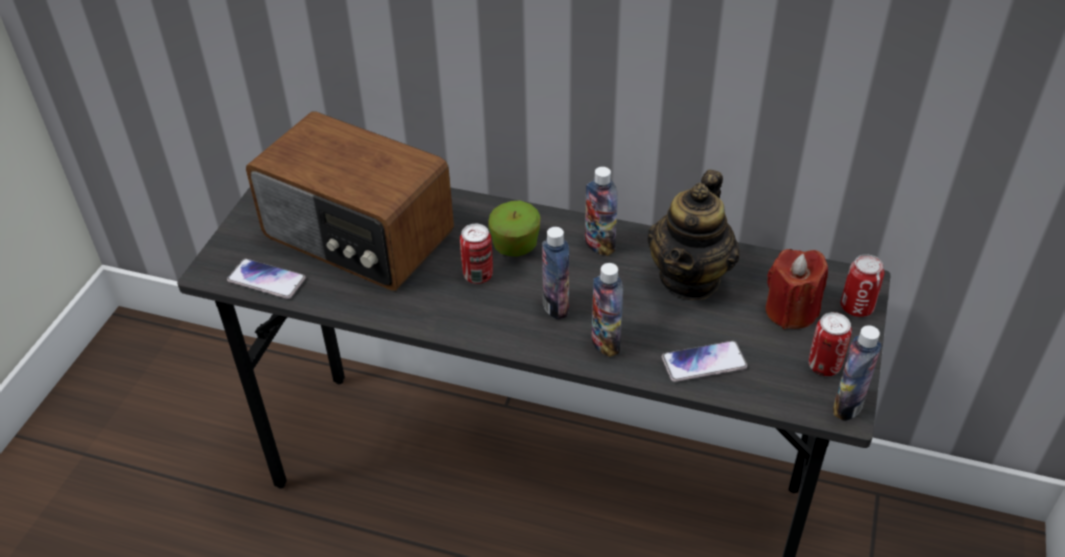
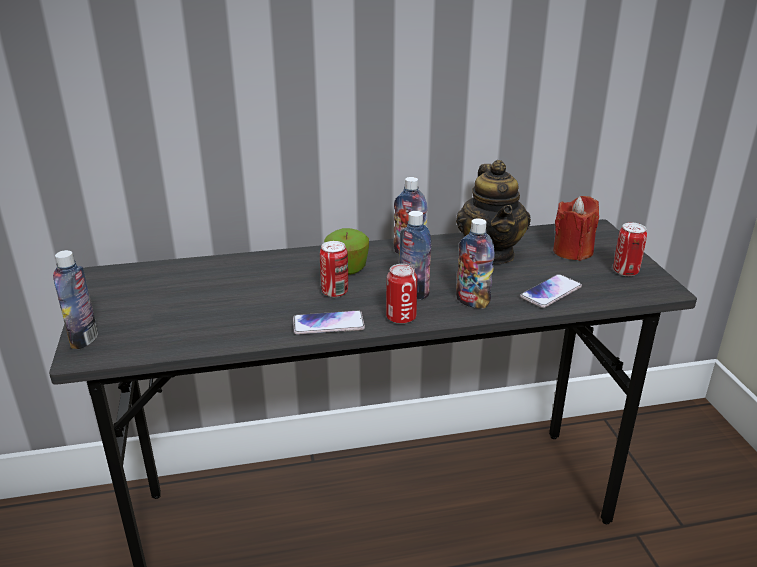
camera: 30 degrees left, 15 degrees down
phone [227,259,306,299] -> phone moved to [293,310,365,335]
radio [246,111,454,291] -> none
bottle [833,325,881,421] -> bottle moved to [53,250,98,349]
can [841,255,884,317] -> can moved to [386,264,417,324]

